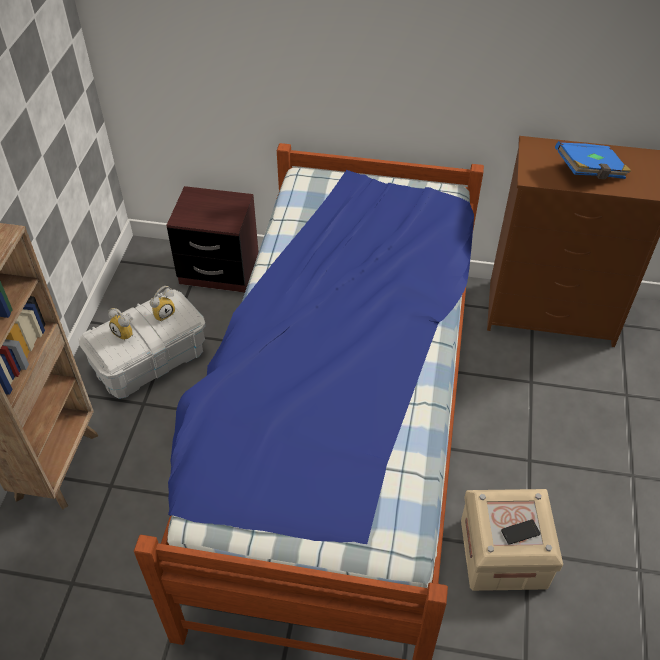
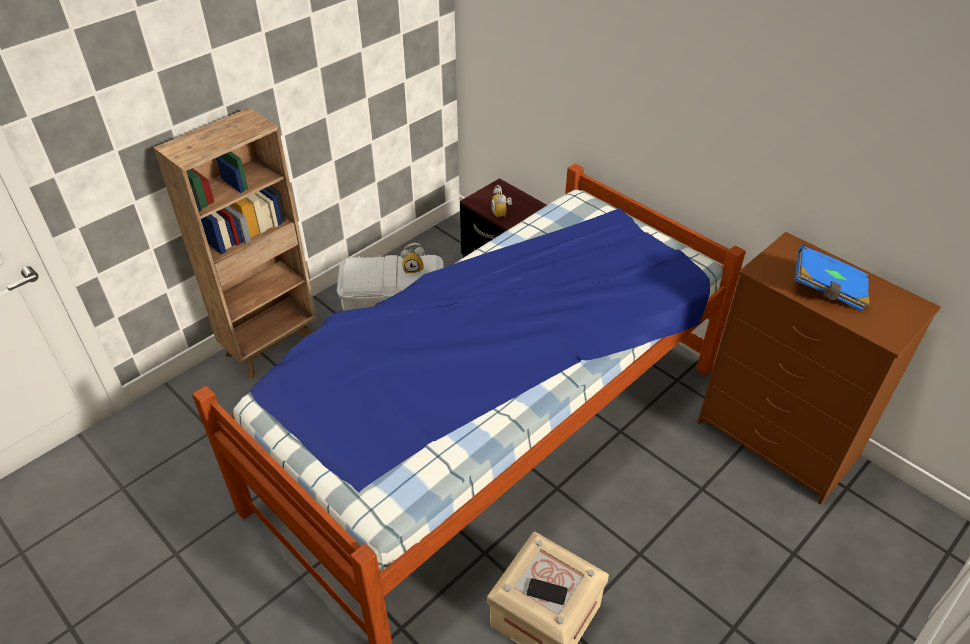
camera: 35 degrees right, 5 degrees down
alarm clock [108,308,133,341] -> alarm clock moved to [491,185,512,218]

